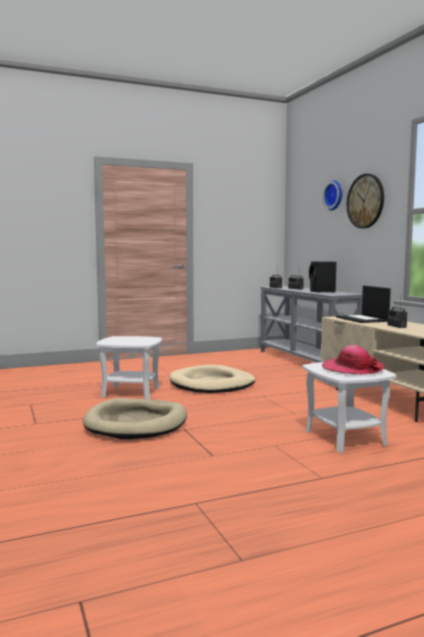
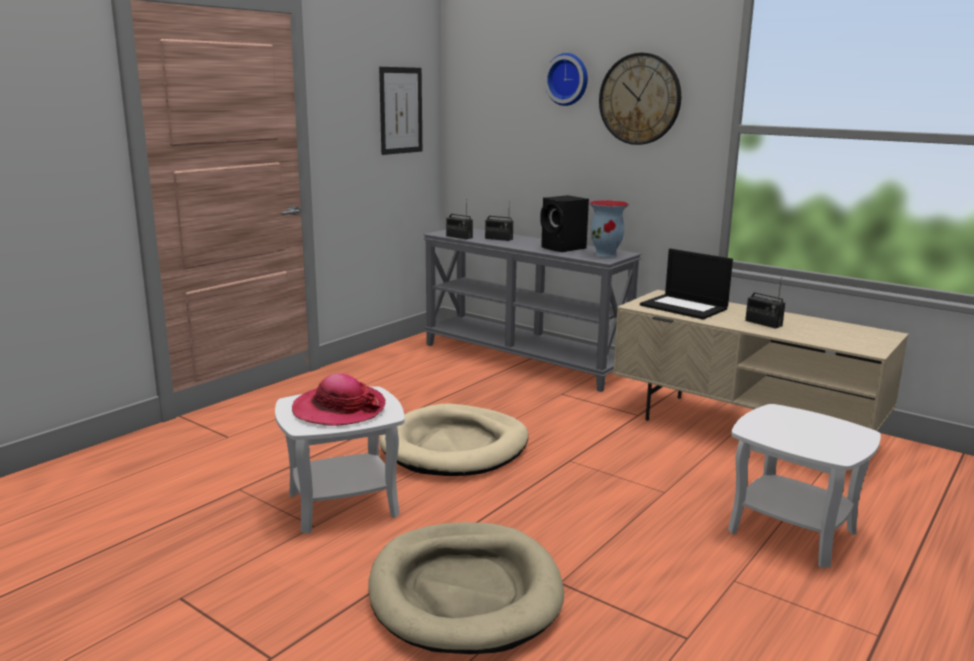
camera: 30 degrees left, 10 degrees up
hat [322,345,385,374] -> hat moved to [292,374,385,426]
none -> picture [379,67,422,155]
none -> vase [589,200,629,257]

